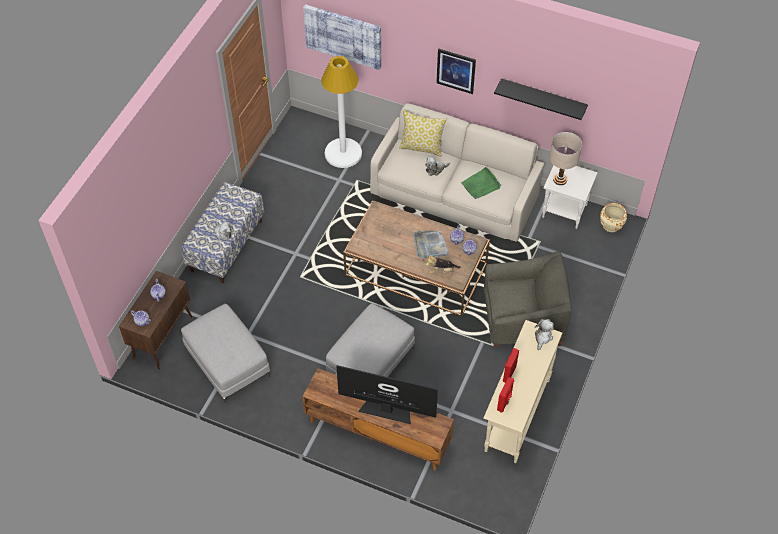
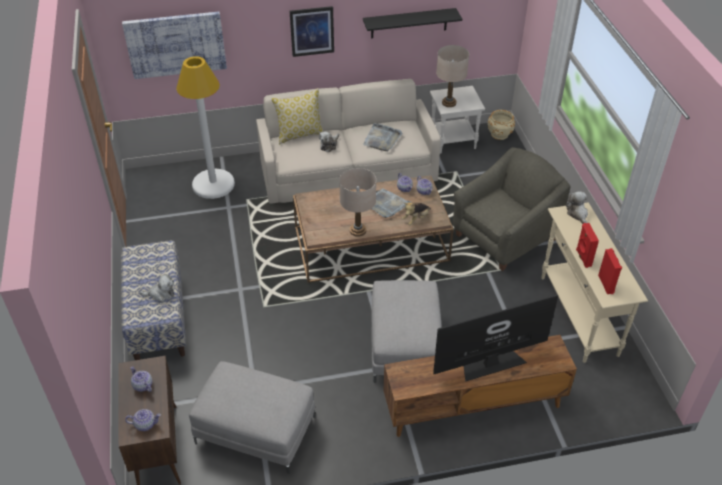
camera: 35 degrees left, 10 degrees down
green tray [461,167,501,199] -> grey tray [363,123,402,151]
none -> beige table lamp [339,168,376,237]

